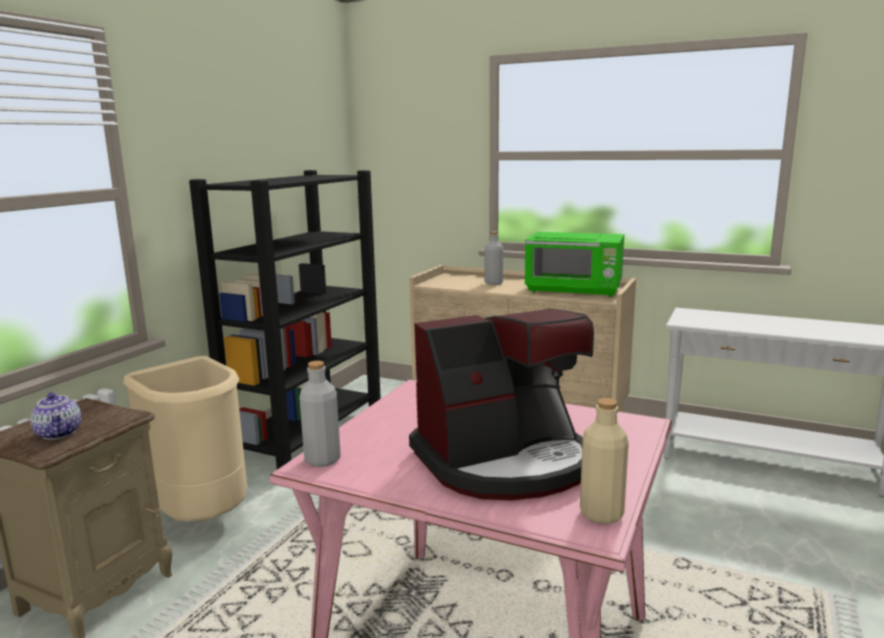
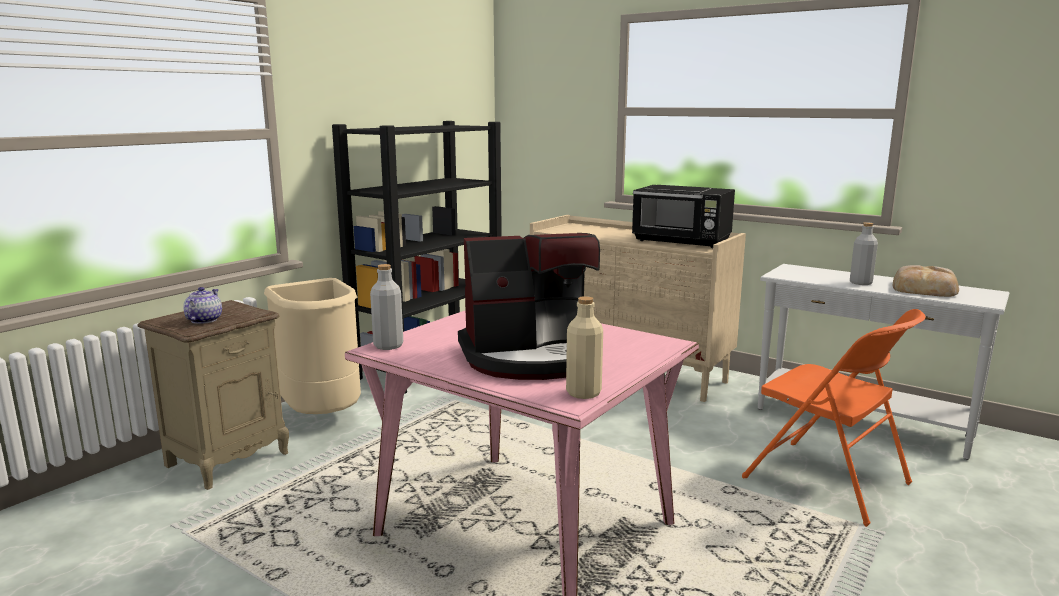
camera: 10 degrees right, 0 degrees up
teapot [30,392,81,440] -> teapot turned 150 degrees counterclockwise [183,287,222,324]
grey bottle [484,231,503,285] -> grey bottle moved to [850,222,878,285]
green microwave [525,232,624,297] -> black microwave [632,185,735,248]
none -> orange chair [742,309,926,527]
none -> bread [893,265,959,297]

